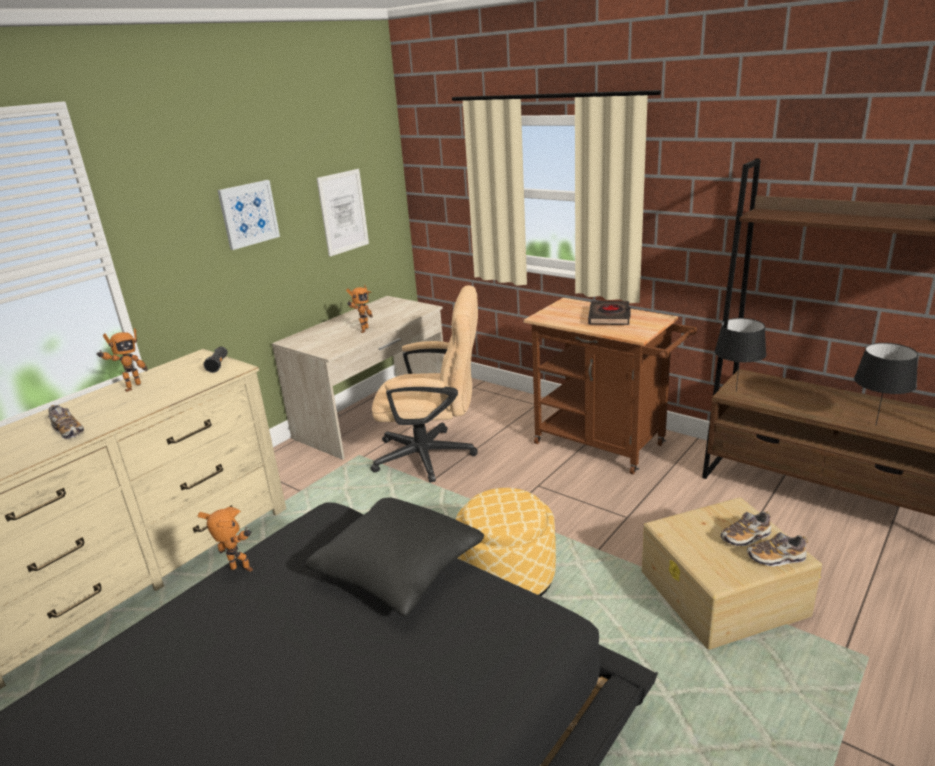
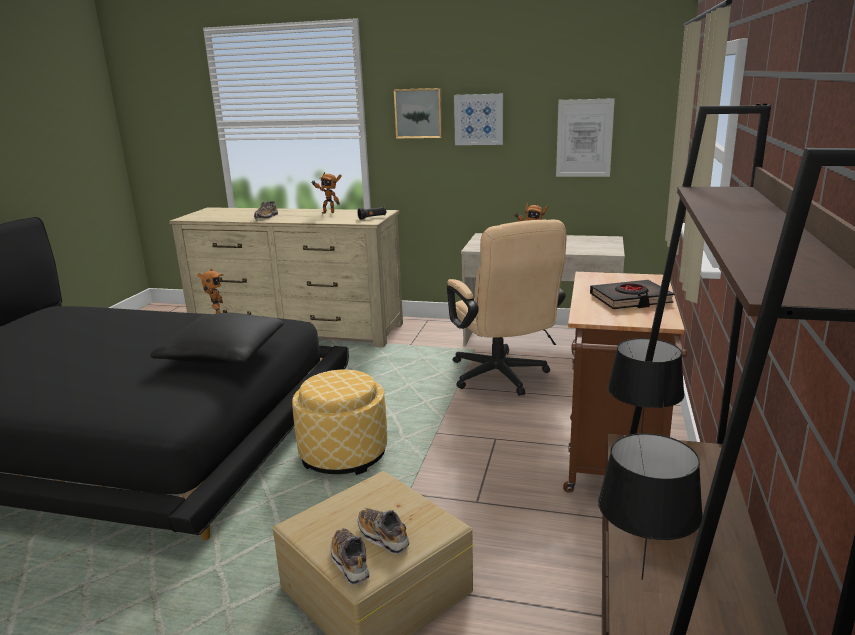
camera: 65 degrees right, 5 degrees down
none -> picture [394,88,442,139]

